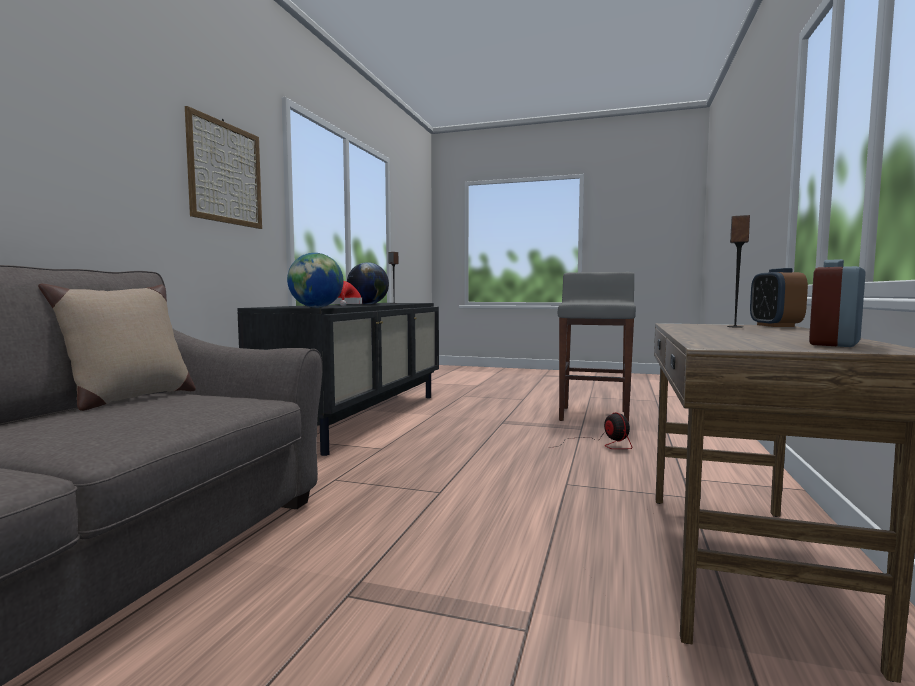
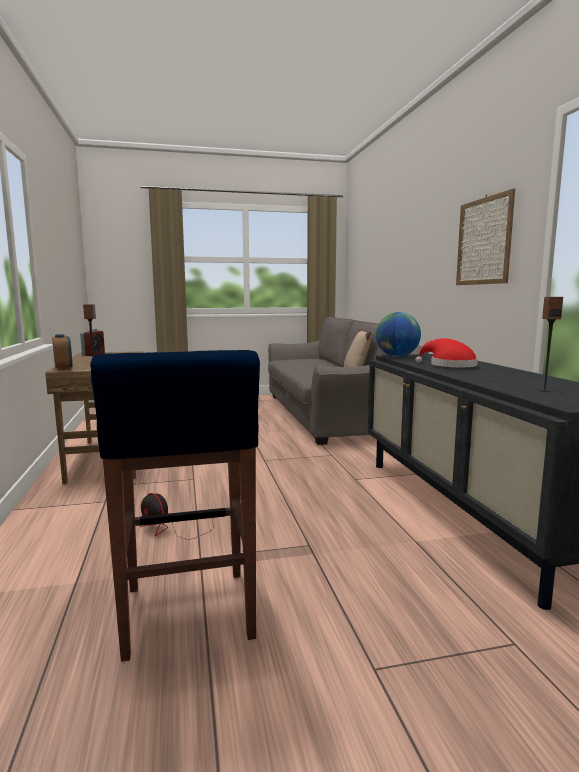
camera: 150 degrees right, 5 degrees up
globe [347,262,389,304] -> none
grey stool [558,272,636,422] -> blue stool [90,350,260,662]

